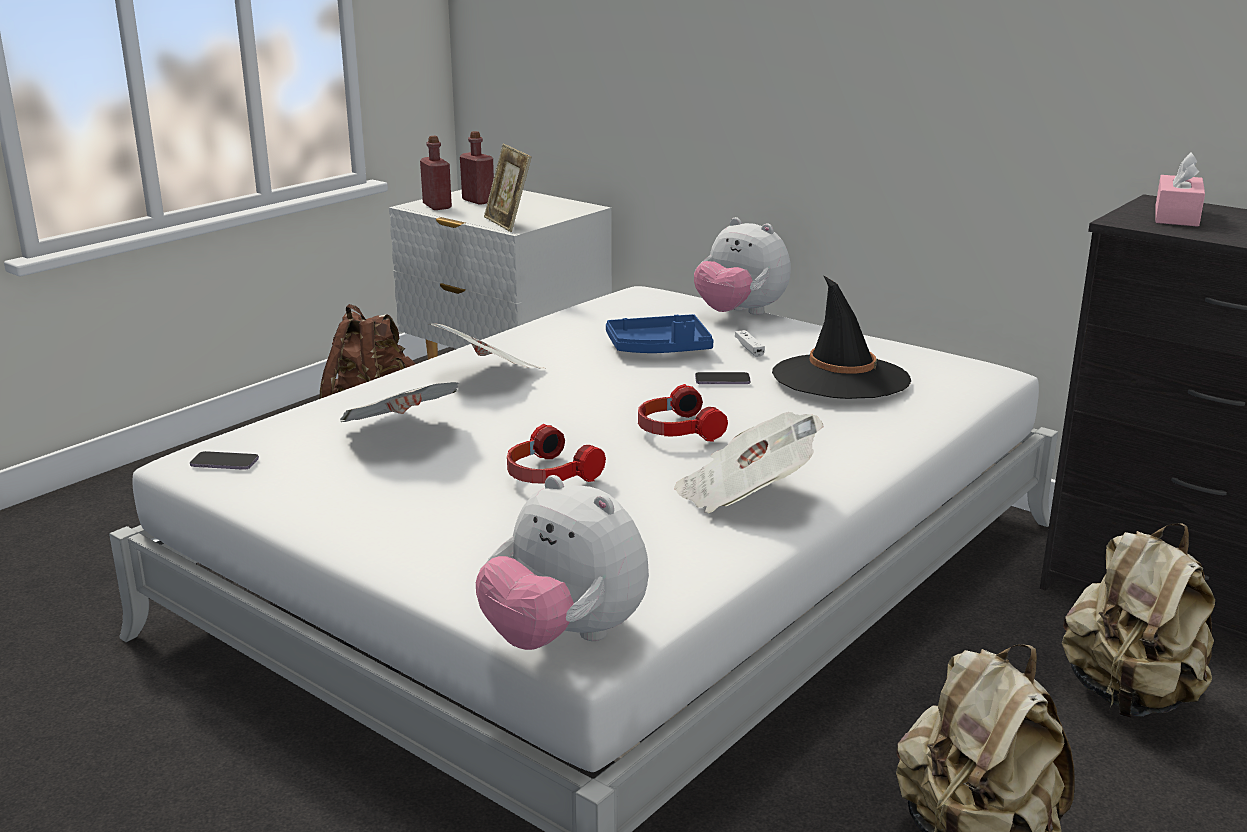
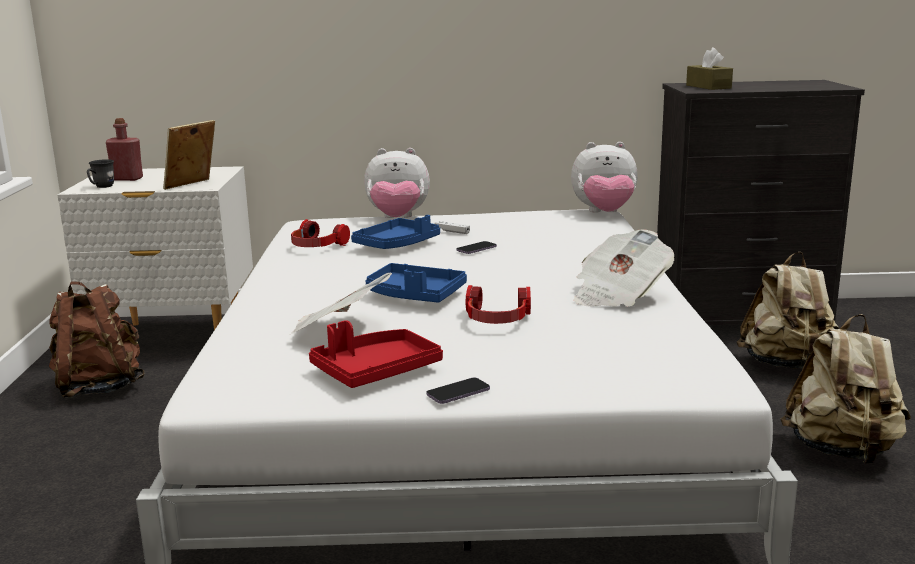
camera: 40 degrees left, 5 degrees down
phone [190,451,259,470] -> phone moved to [427,378,490,404]
red bottle [420,136,452,210] -> grey mug [87,159,114,188]
newspaper [429,323,545,369] -> none
plush toy [476,475,649,650] -> plush toy moved to [571,142,638,213]
picture frame [484,144,531,232] -> picture frame turned 105 degrees clockwise [163,120,215,190]
headphones [638,384,728,442] -> headphones moved to [291,219,350,247]
black hat [772,275,911,399] -> none
pink tissue box [1155,152,1205,227] -> brown tissue box [686,47,733,90]
none -> red tray [309,320,443,388]
none -> blue tray [365,263,467,303]

